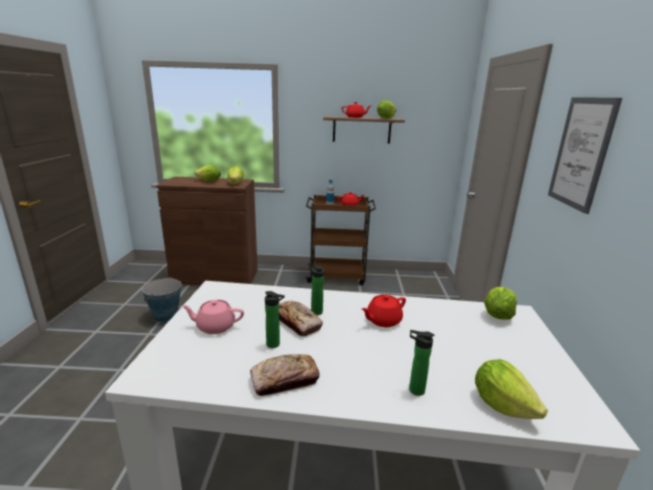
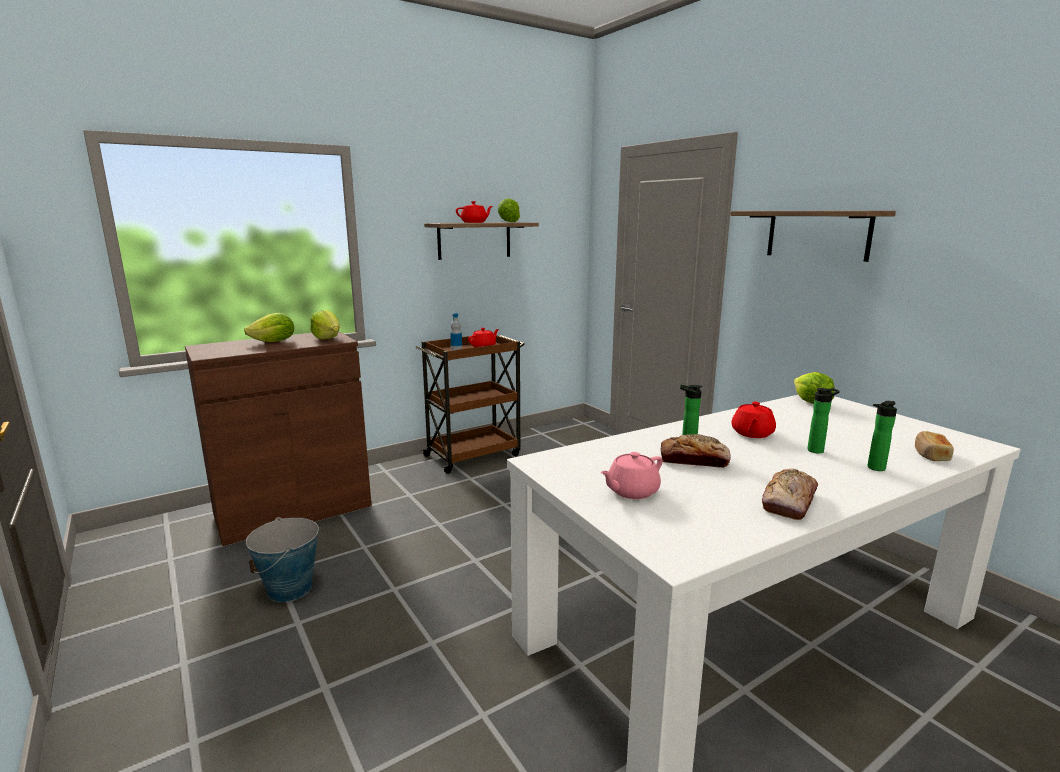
camera: 35 degrees left, 5 degrees down
bottle [265,291,285,348] -> bottle moved to [807,388,840,453]
lettuce [475,359,548,419] -> bread [915,431,954,461]
picture [548,97,622,214] -> shelf [730,211,896,262]

